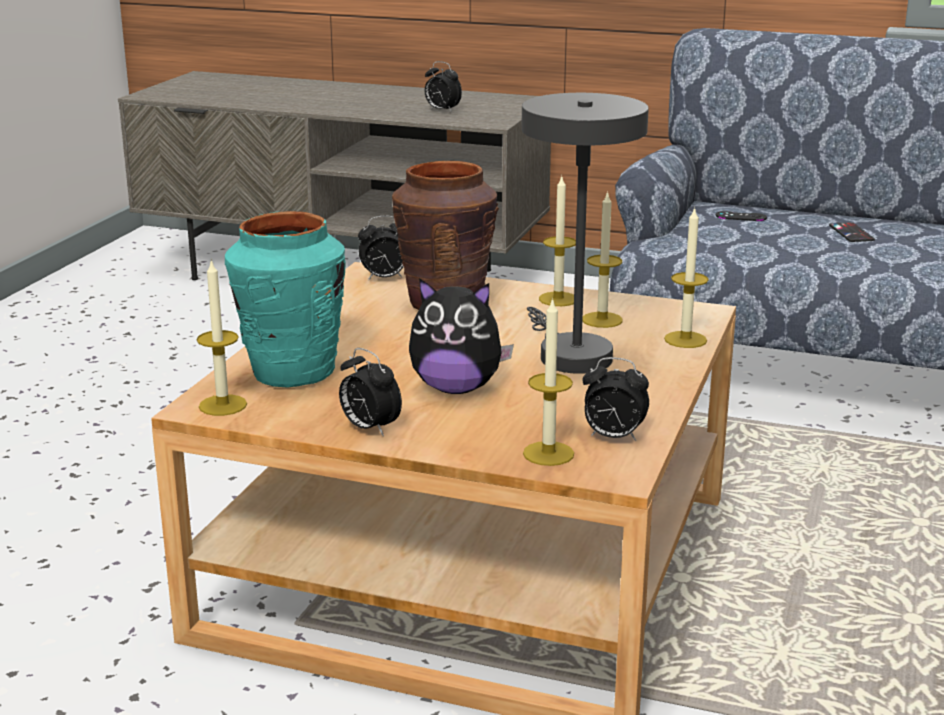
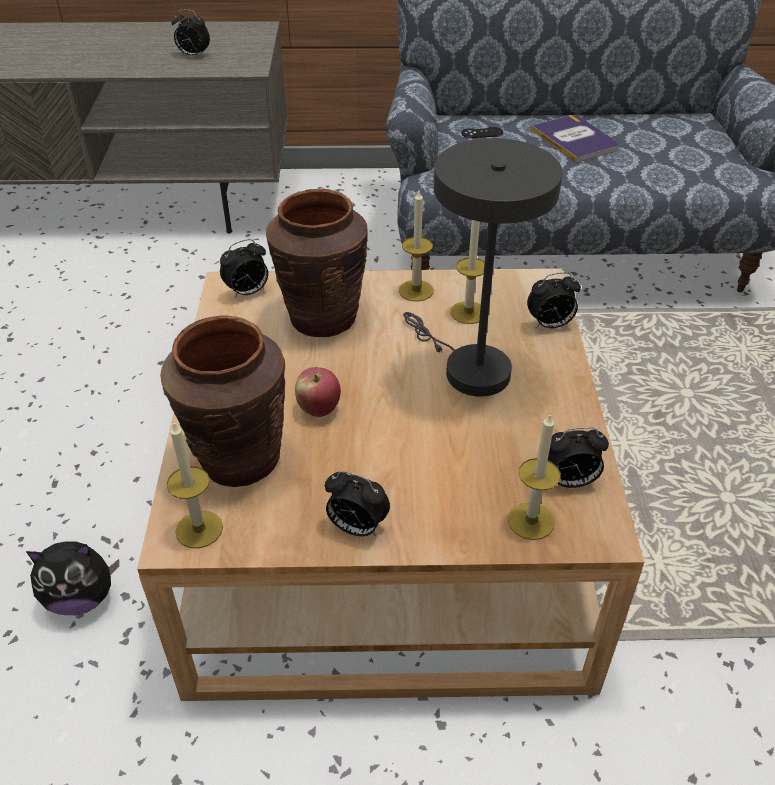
camera: 20 degrees left, 20 degrees up
turquoise vase [225,211,346,387] -> brown vase [160,315,285,487]
plush toy [409,278,514,394] -> plush toy moved to [26,542,119,615]
candle [664,207,709,348] -> alarm clock [527,272,581,329]
phone [829,222,875,242] -> book [531,115,620,163]
none -> apple [295,367,341,417]

